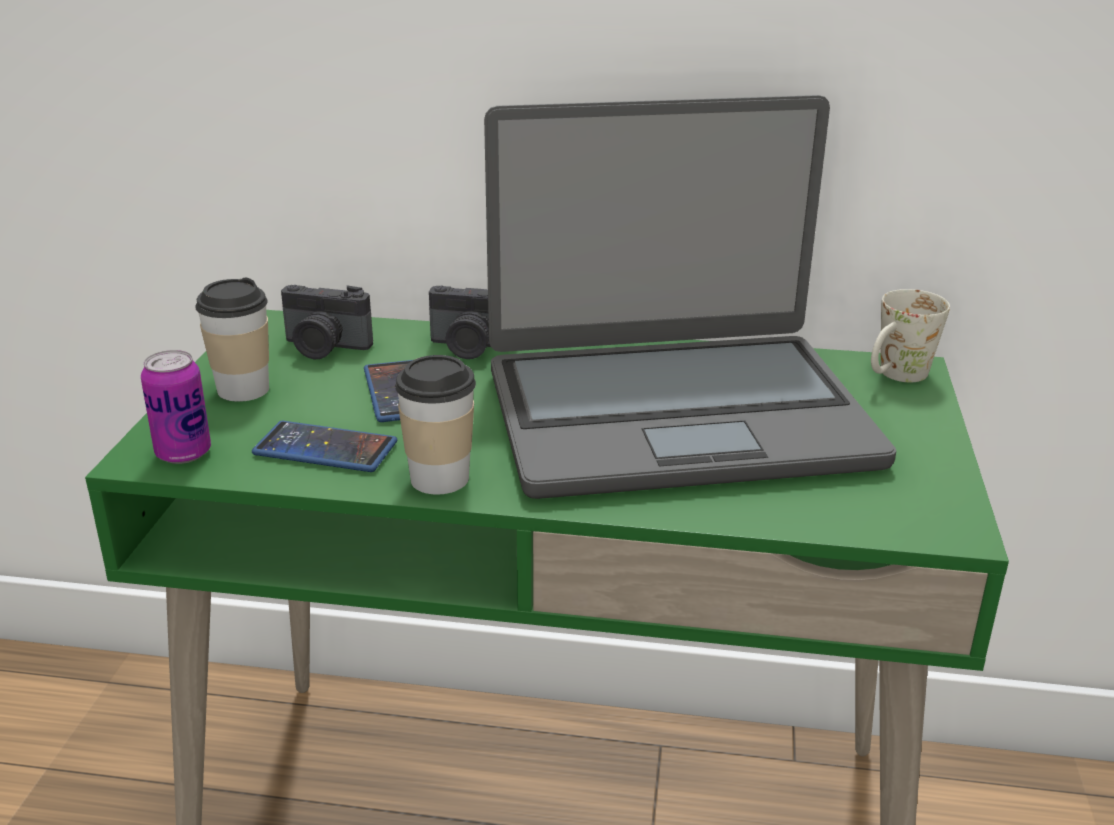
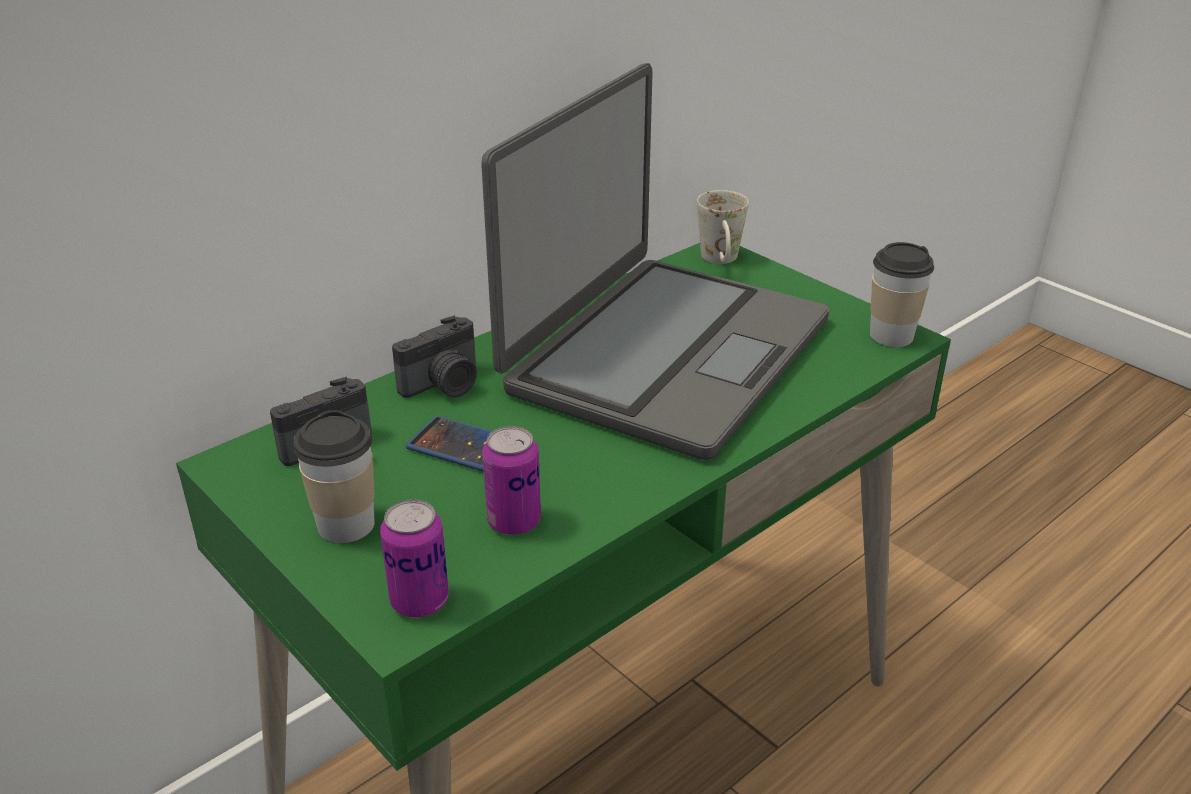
camera: 50 degrees left, 5 degrees up
phone [252,421,397,472] -> can [482,426,541,535]
cup [395,355,476,495] -> cup moved to [870,242,934,347]

